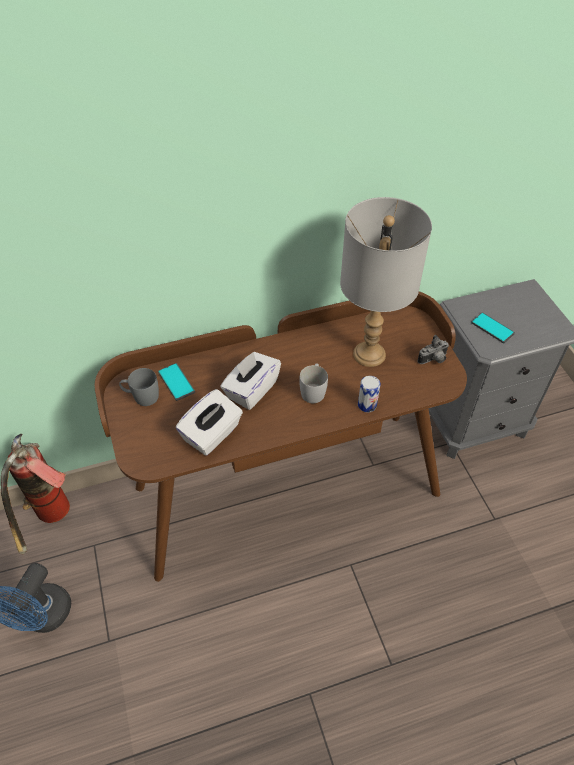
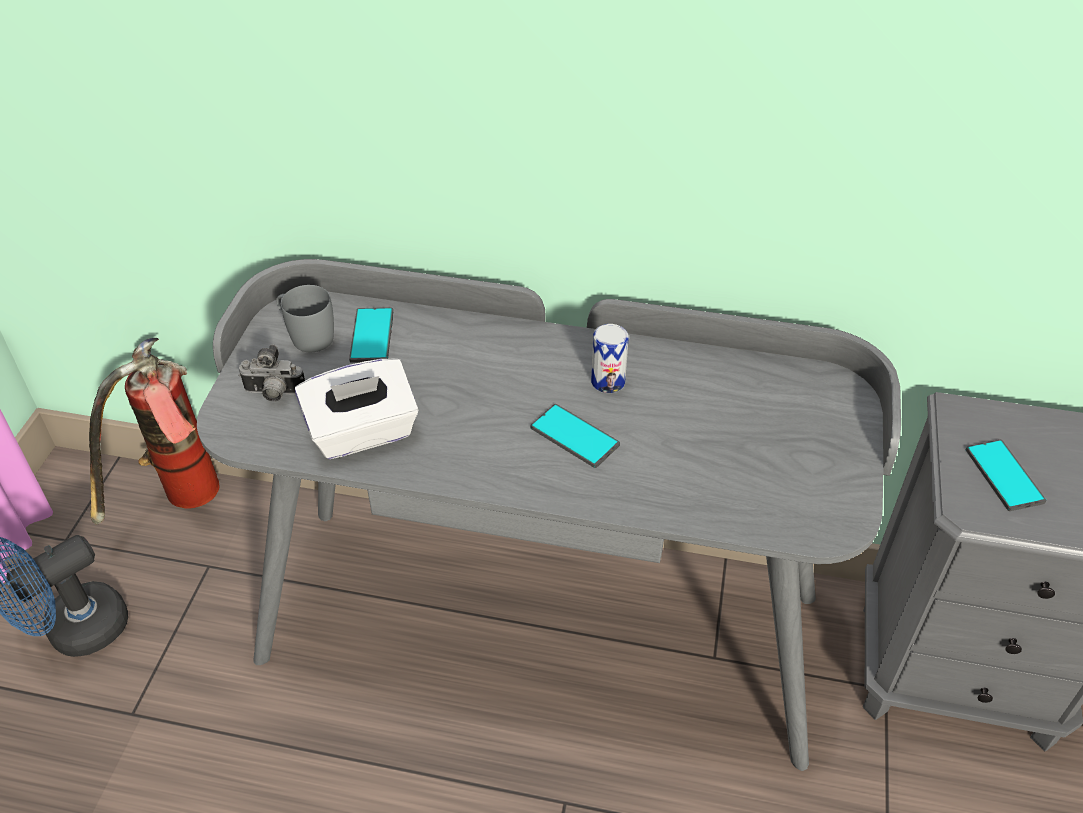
camera: 30 degrees right, 5 degrees down
brown desk [95,292,467,582] -> grey desk [197,259,901,771]
white tissue box [220,352,281,410] -> none
white mug [299,364,328,403] -> phone [531,404,620,468]
grey table lamp [340,197,432,367] -> none
can [358,376,380,412] -> can moved to [591,324,629,393]
camera [417,335,449,364] -> camera moved to [238,344,305,402]

